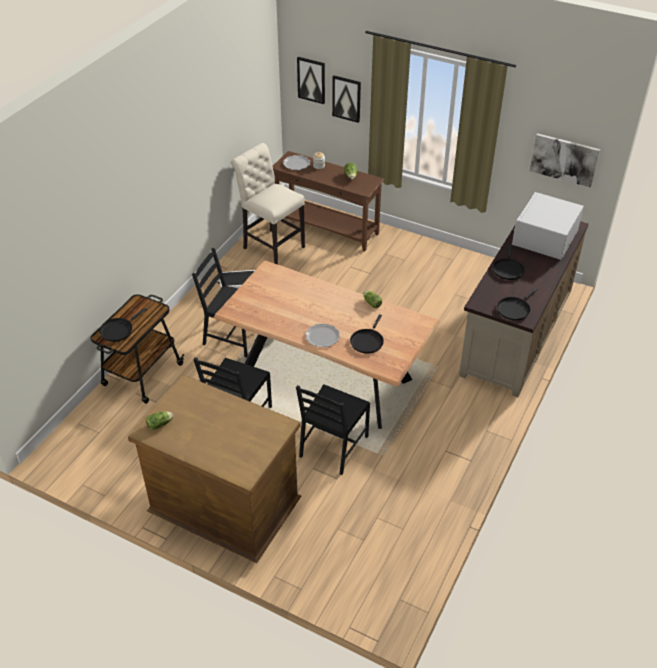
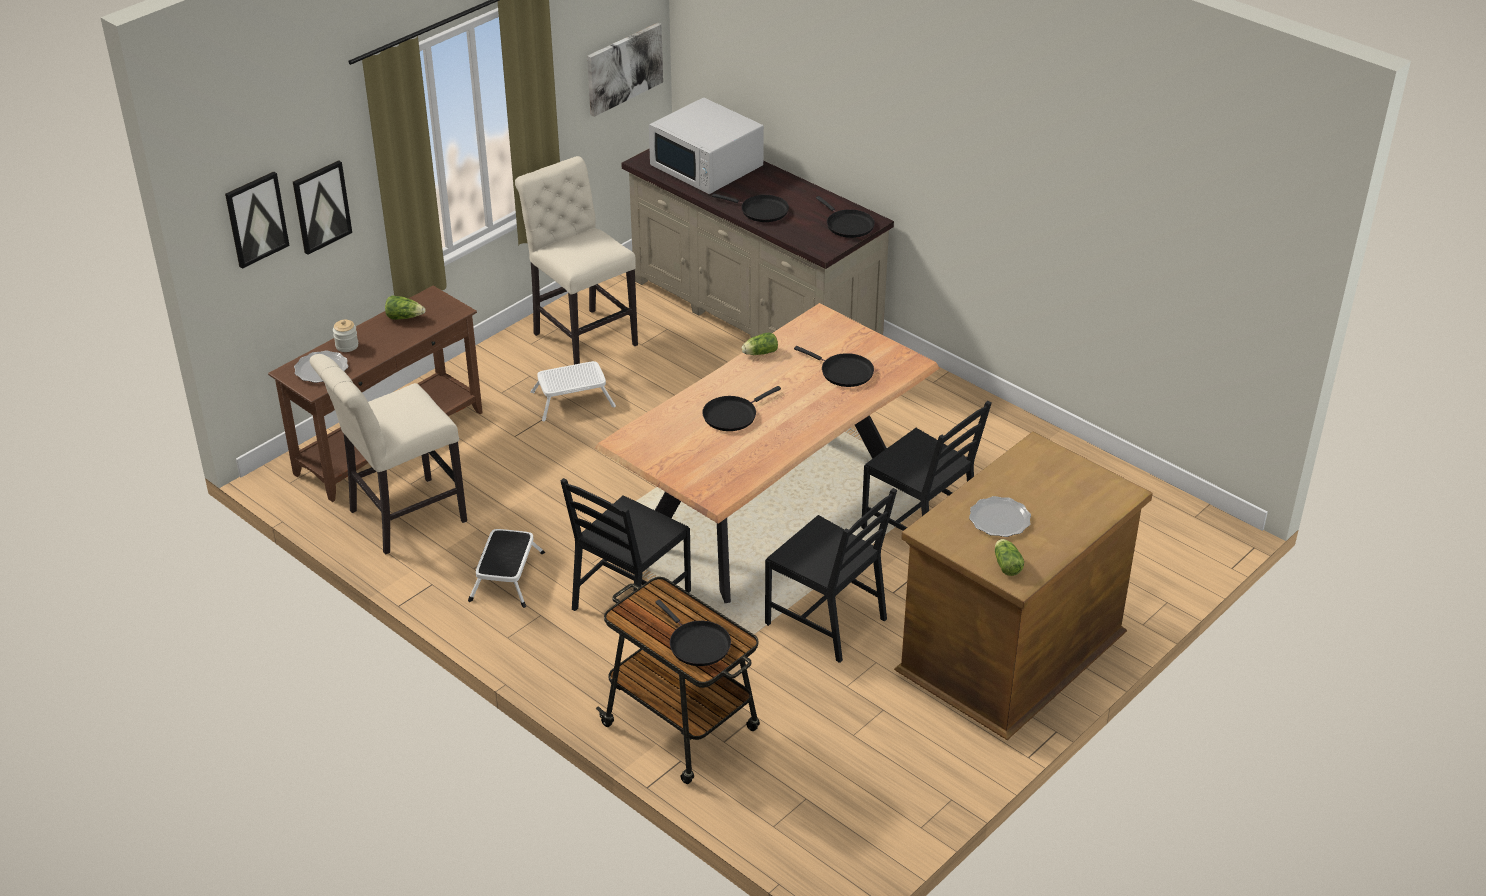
camera: 75 degrees left, 5 degrees down
plate [306,324,340,348] -> plate moved to [969,496,1031,537]
none -> beige stool [515,156,638,365]
none -> white step ladder [531,361,616,421]
none -> black frying pan [702,386,781,431]

